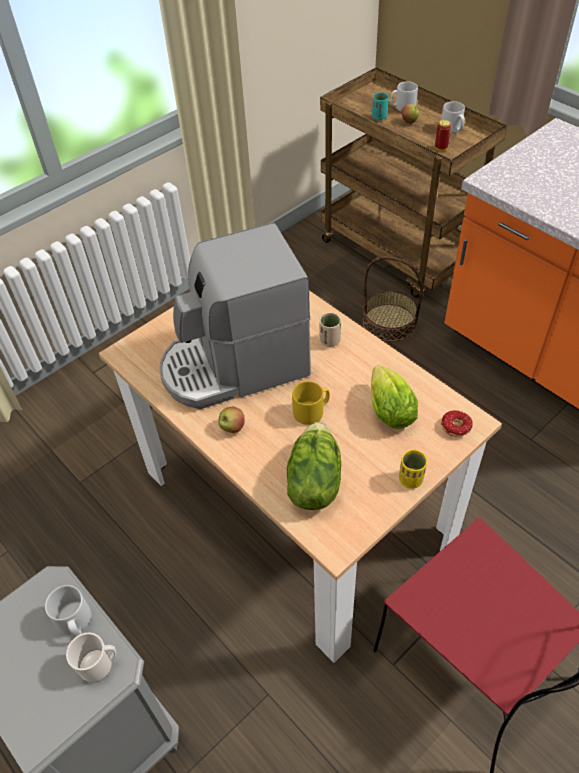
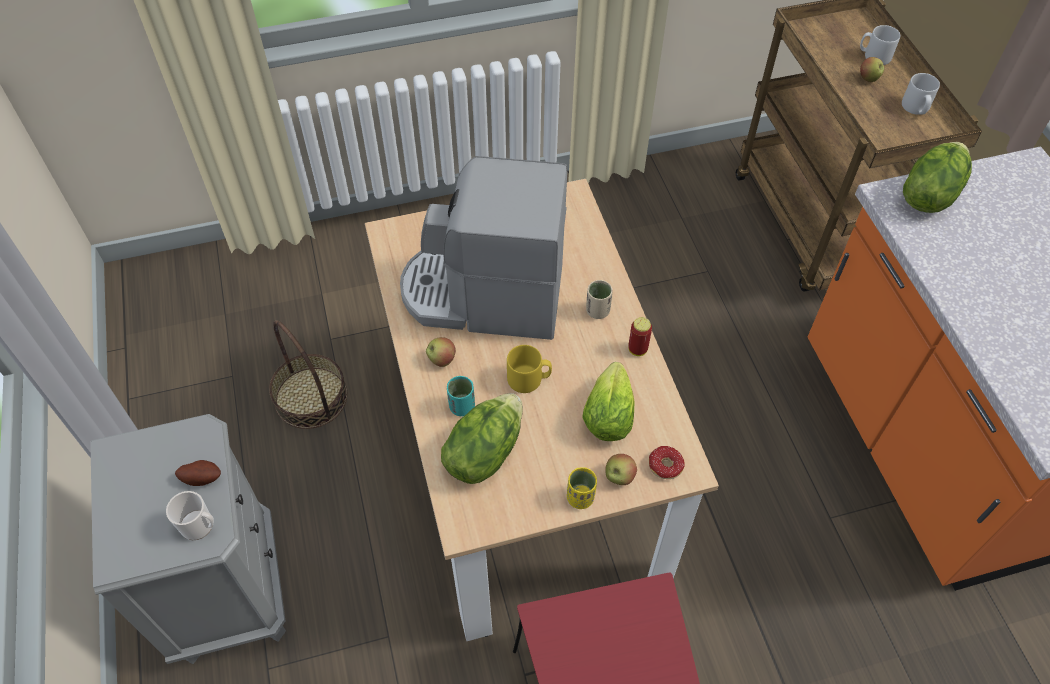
camera: 25 degrees right, 5 degrees up
grey mug [45,585,91,638] -> potato [175,460,221,486]
basket [363,256,423,342] -> basket moved to [269,320,347,429]
turquoise cup [372,92,389,120] -> turquoise cup moved to [447,376,475,416]
can [435,120,451,151] -> can moved to [628,317,652,356]
none -> apple [605,454,637,485]
none -> lettuce [903,142,972,213]

